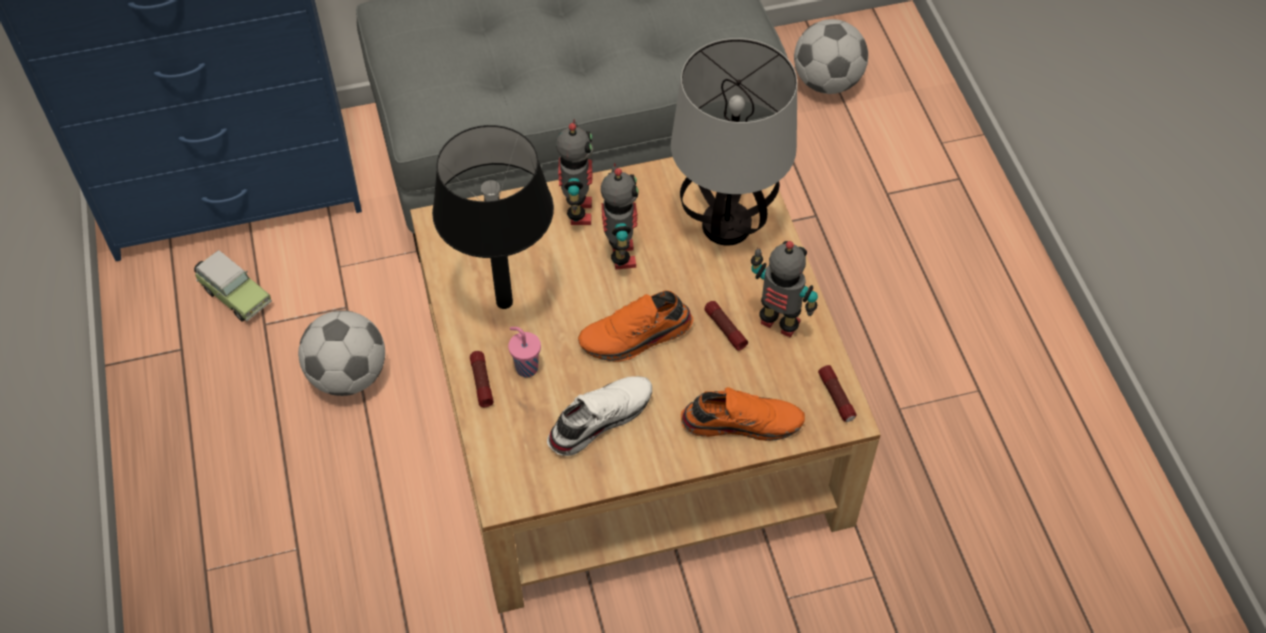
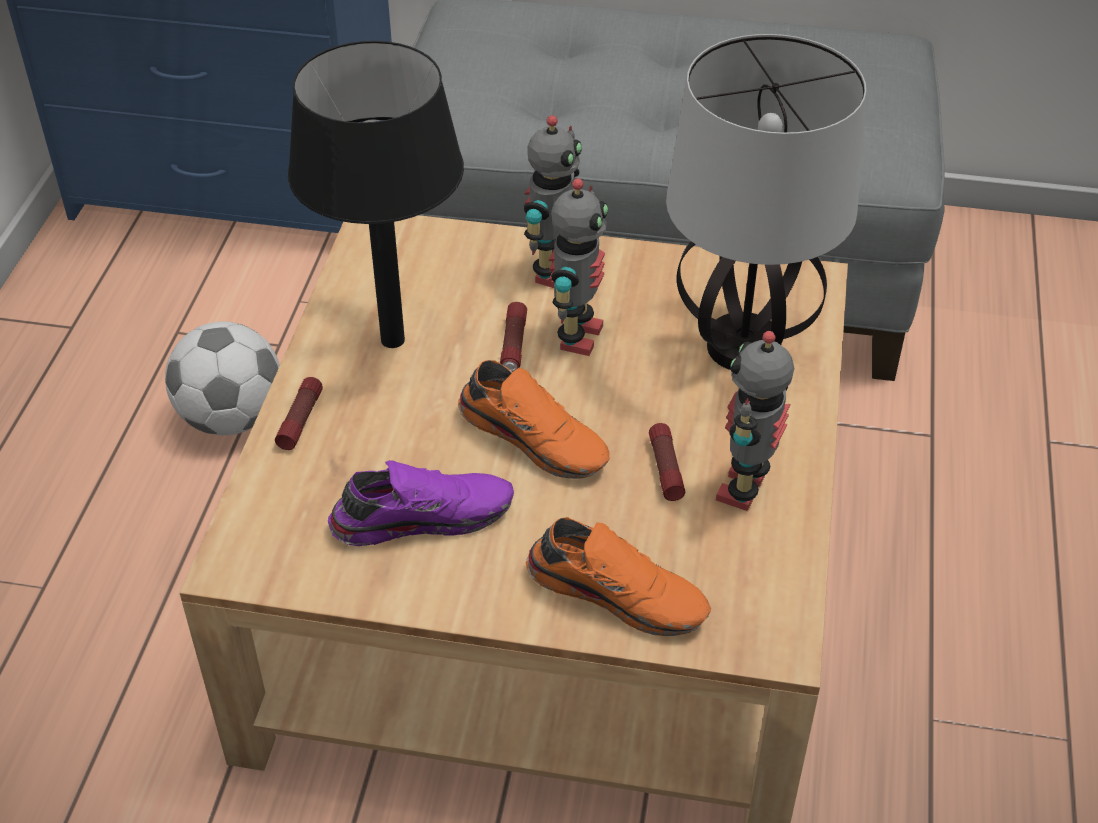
camera: 25 degrees right, 10 degrees down
toy car [194,250,272,322] -> none
pink cup [508,327,541,377] -> none
white shoe [547,376,652,456] -> purple shoe [328,460,514,546]
orange shoe [578,290,693,362] -> orange shoe turned 150 degrees counterclockwise [458,360,610,479]
toy robot [751,241,818,338] -> toy robot turned 120 degrees counterclockwise [716,331,794,511]
football [794,19,868,94] -> none
flashlight [818,365,857,422] -> flashlight moved to [500,302,527,371]

